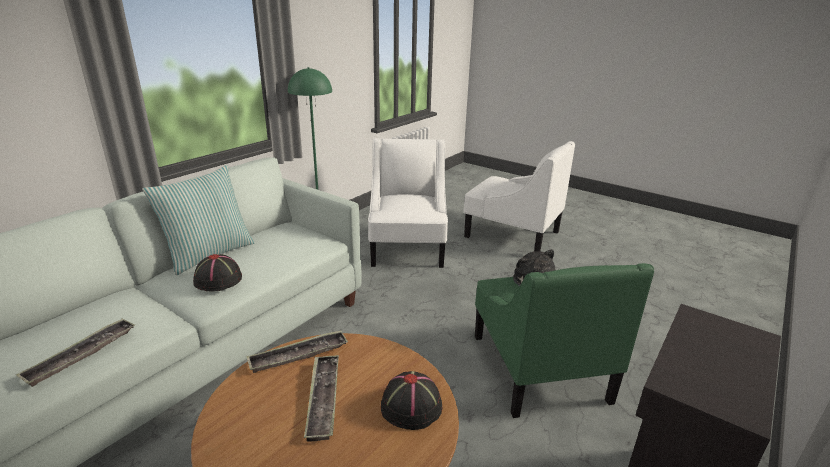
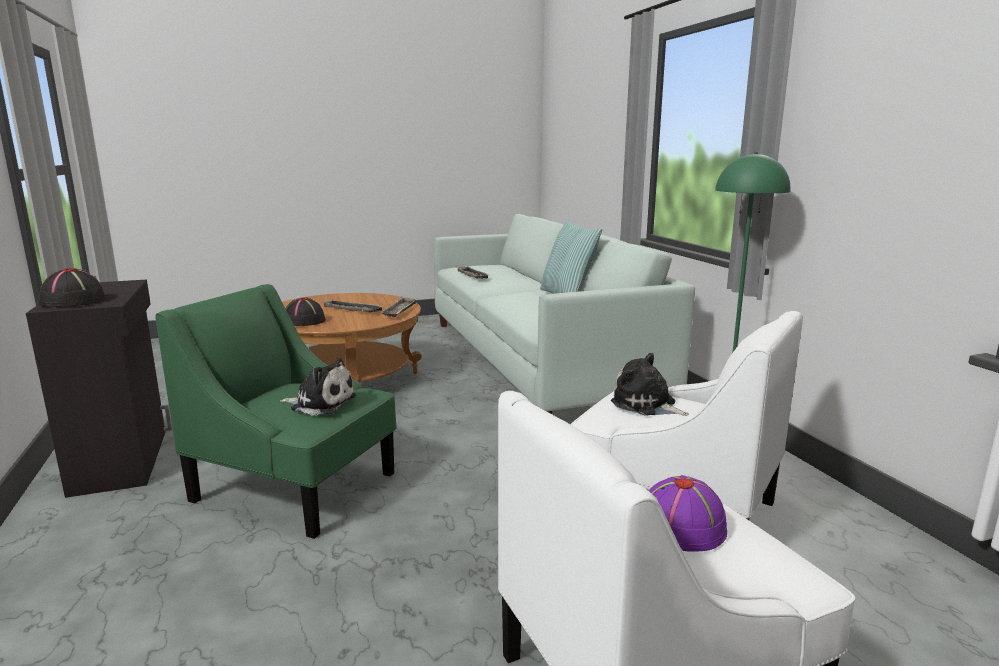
camera: 125 degrees right, 10 degrees down
black hat [193,254,242,292] -> black hat moved to [39,268,107,307]
none -> plush toy [611,353,689,416]
none -> purple hat [649,475,727,552]

